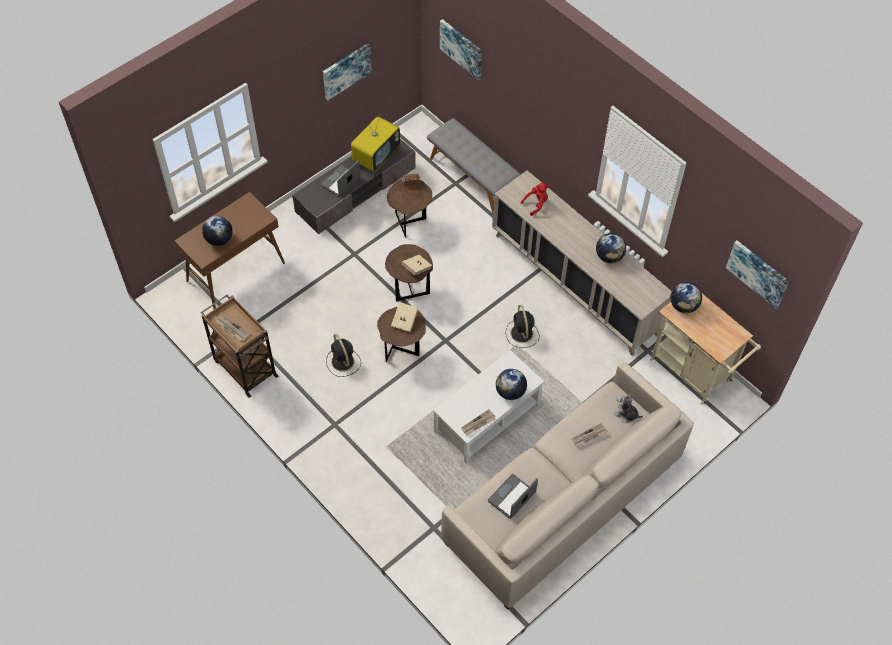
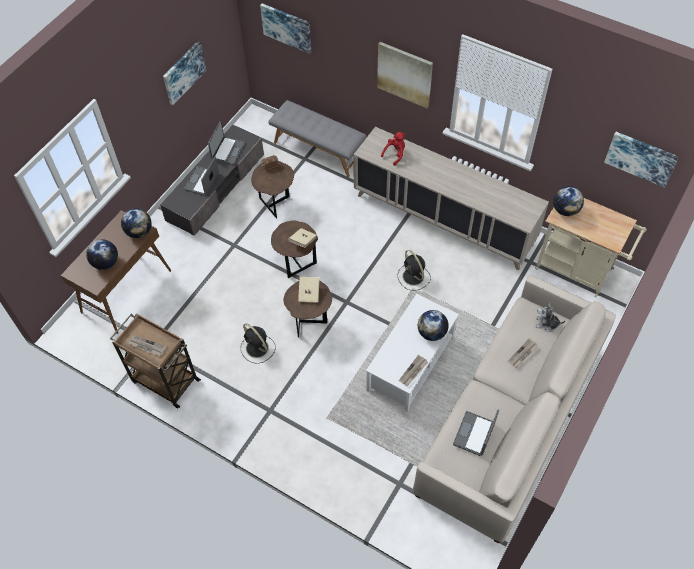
camera: 15 degrees left, 0 degrees up
television [351,116,400,172] -> laptop [208,121,245,165]
globe [596,233,626,263] -> globe moved to [121,208,152,238]
none -> picture [377,42,433,108]

